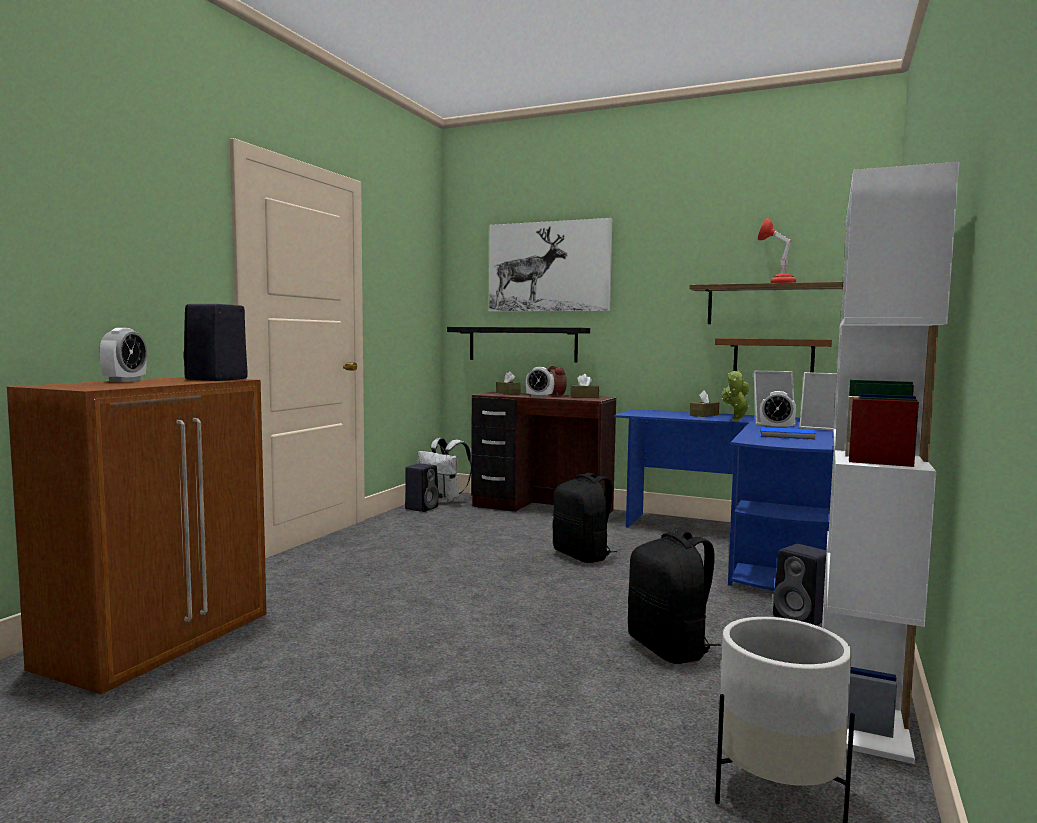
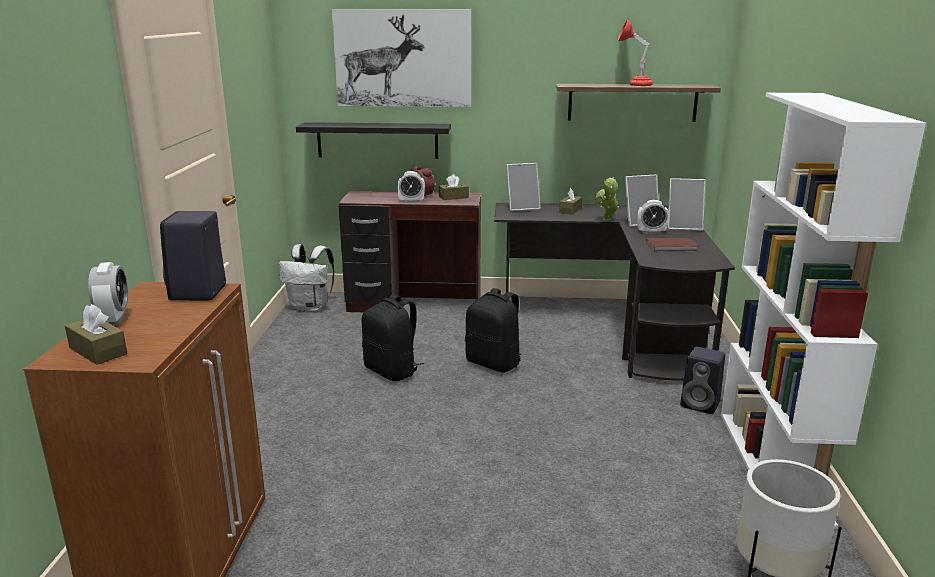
camera: 20 degrees left, 15 degrees up
black speaker [405,463,439,512] -> none
brown tissue box [496,371,521,395] -> brown tissue box moved to [65,304,127,365]
blue desk [614,409,834,591] -> black desk [494,203,735,381]
black backpack [628,529,721,664] -> black backpack moved to [362,294,424,381]
brown shelf [715,338,832,373] -> none
blue book [760,427,816,440] -> brown book [646,238,698,252]
none -> picture frame [506,163,541,211]

